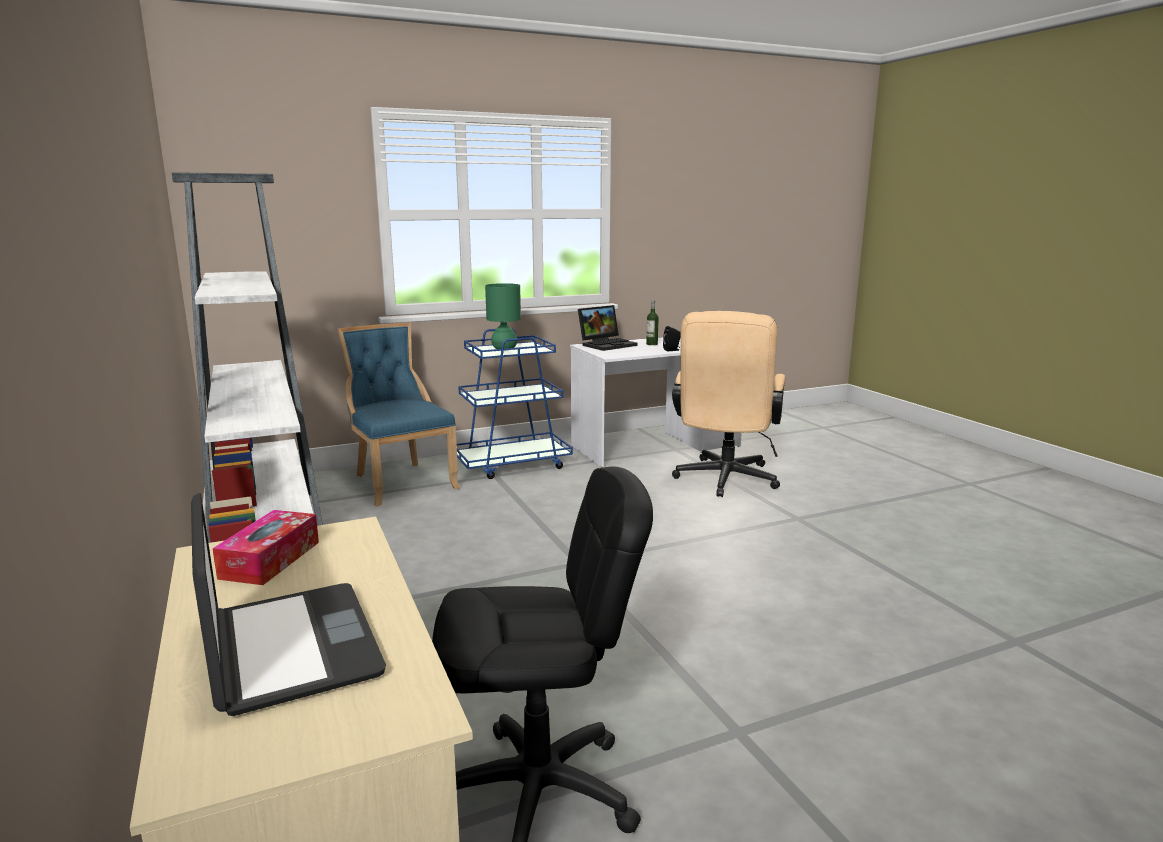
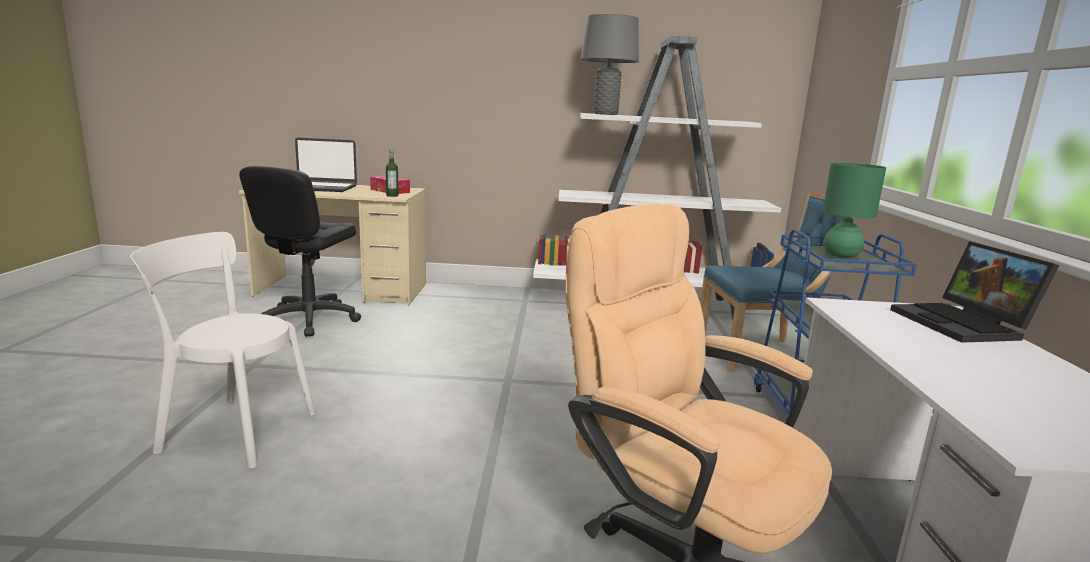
camera: 115 degrees right, 0 degrees up
bottle [646,300,659,345] -> bottle moved to [386,150,399,197]
black speaker [663,326,681,351] -> none
none -> white chair [130,232,316,468]
none -> grey table lamp [581,14,639,115]

